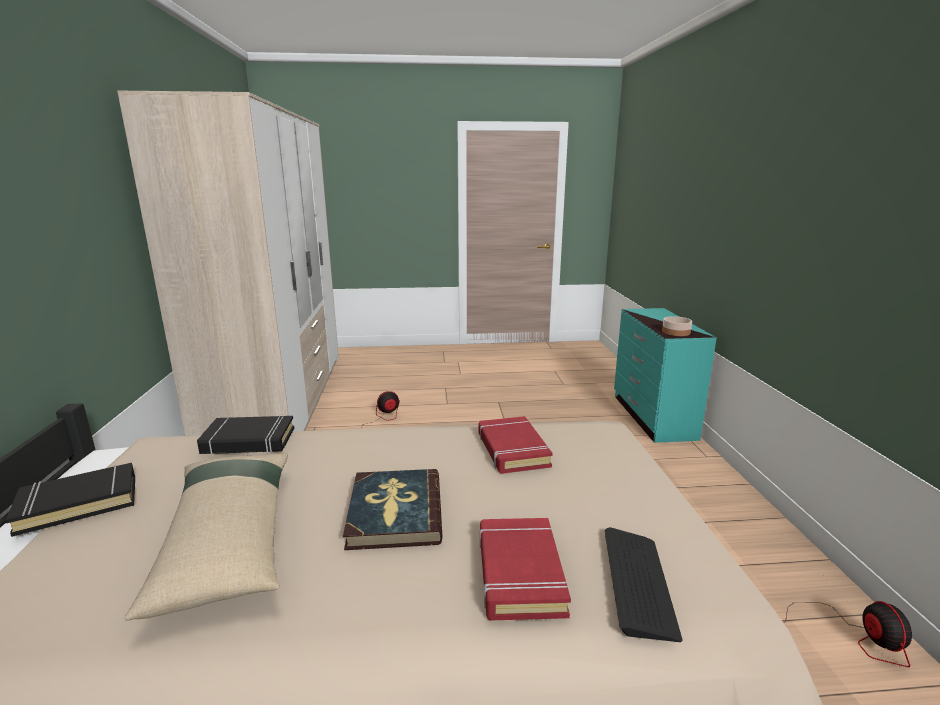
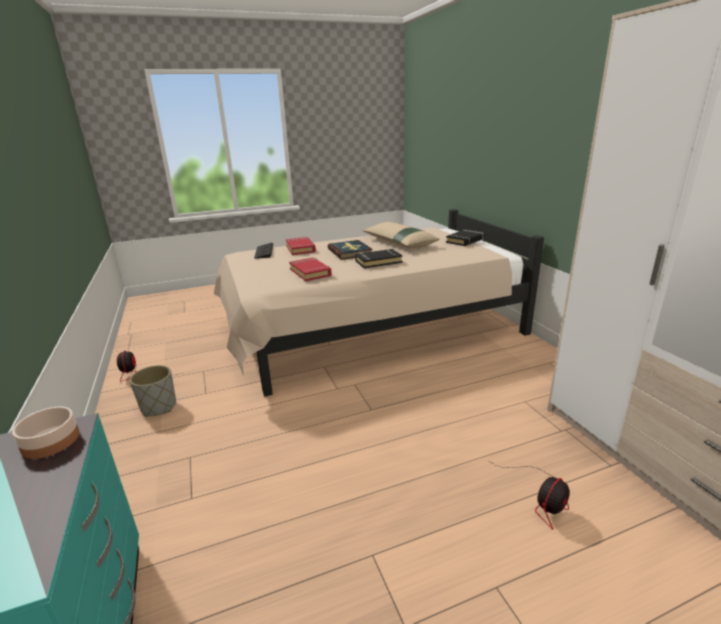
camera: 165 degrees right, 5 degrees up
black book [197,416,294,455] -> black book moved to [355,249,402,268]
none -> grey planter [130,365,176,416]

